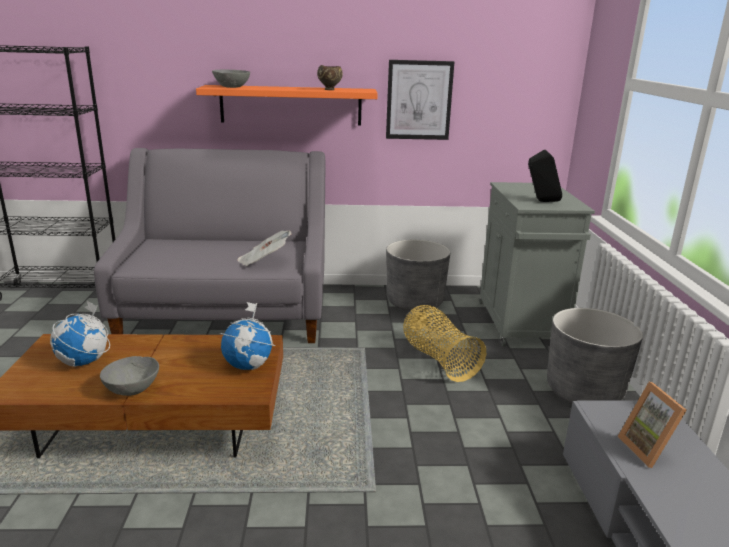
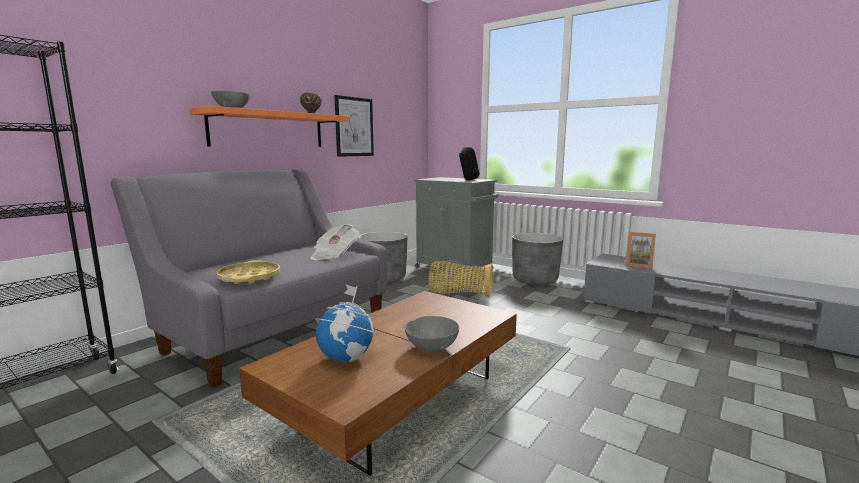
camera: 50 degrees left, 10 degrees down
globe [220,302,276,370] -> none
none -> yellow tray [216,260,280,284]

